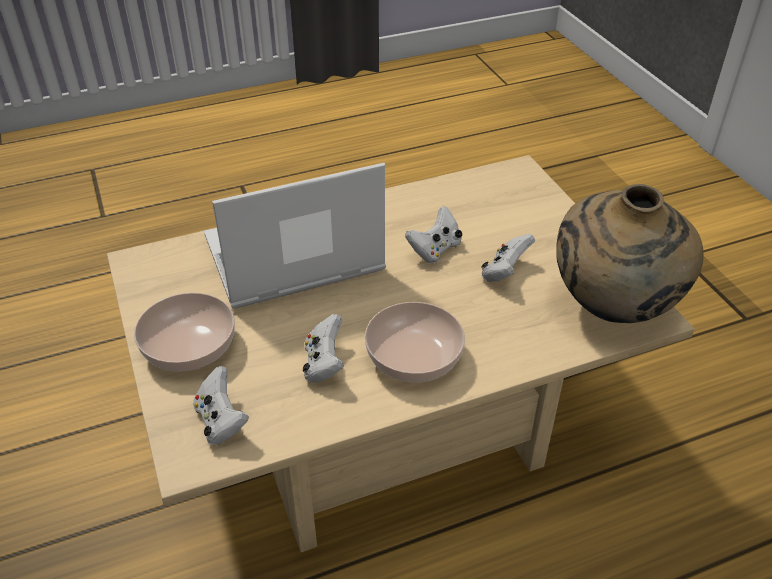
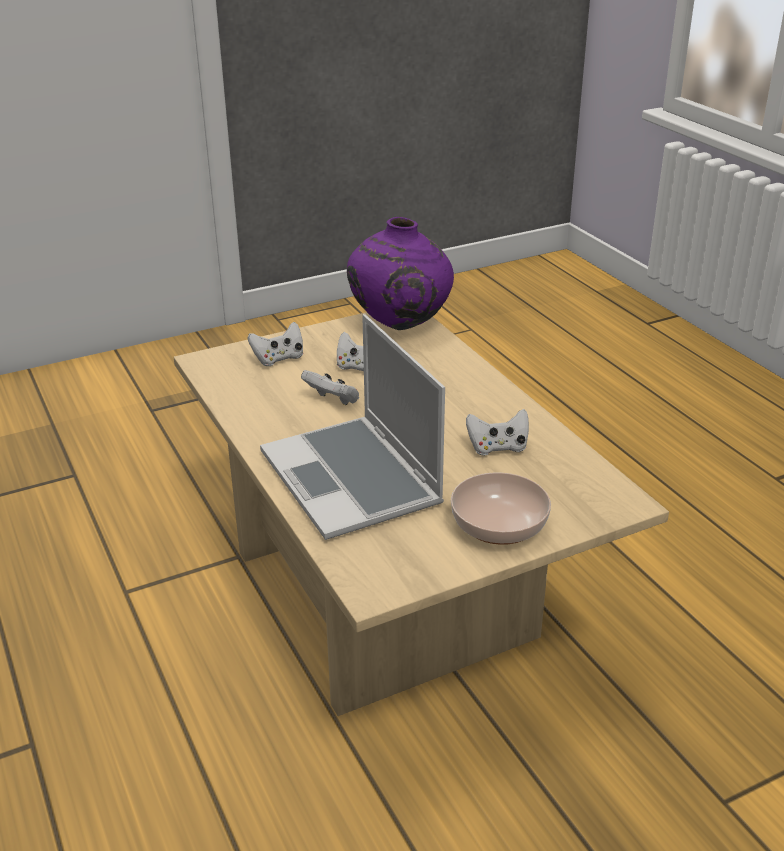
camera: 95 degrees left, 10 degrees down
white game controller [193,366,249,445] -> white game controller moved to [247,322,303,366]
bowl [365,302,465,382] -> none
beige vase [556,184,704,323] -> purple vase [347,217,454,330]

